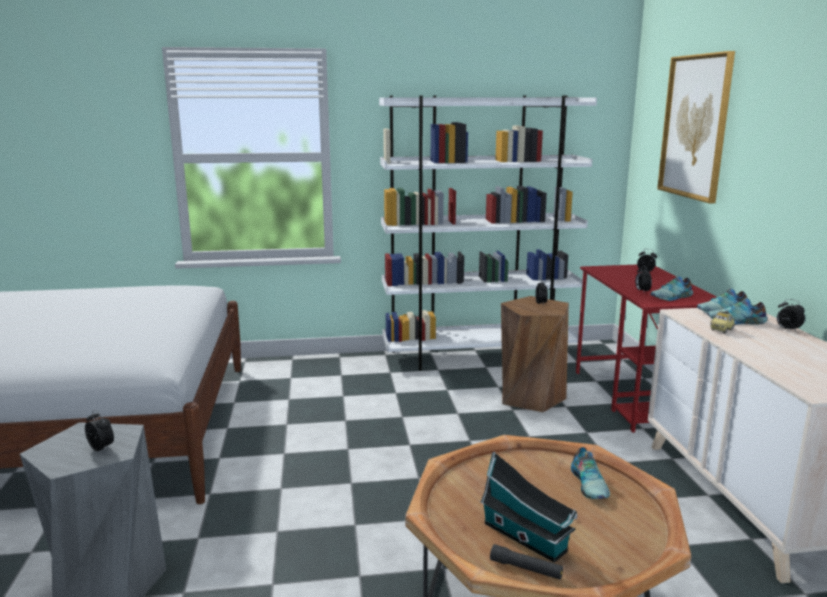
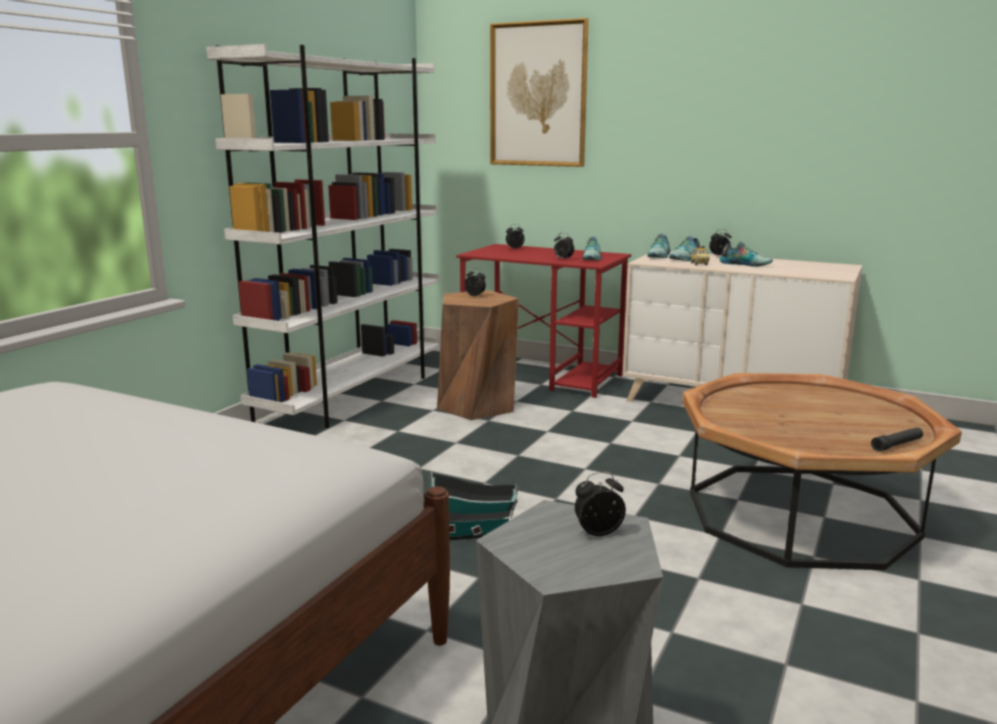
camera: 55 degrees left, 0 degrees up
toy house [480,451,577,563] -> toy house moved to [429,472,518,540]
shoe [571,447,610,499] -> shoe moved to [720,241,773,267]

